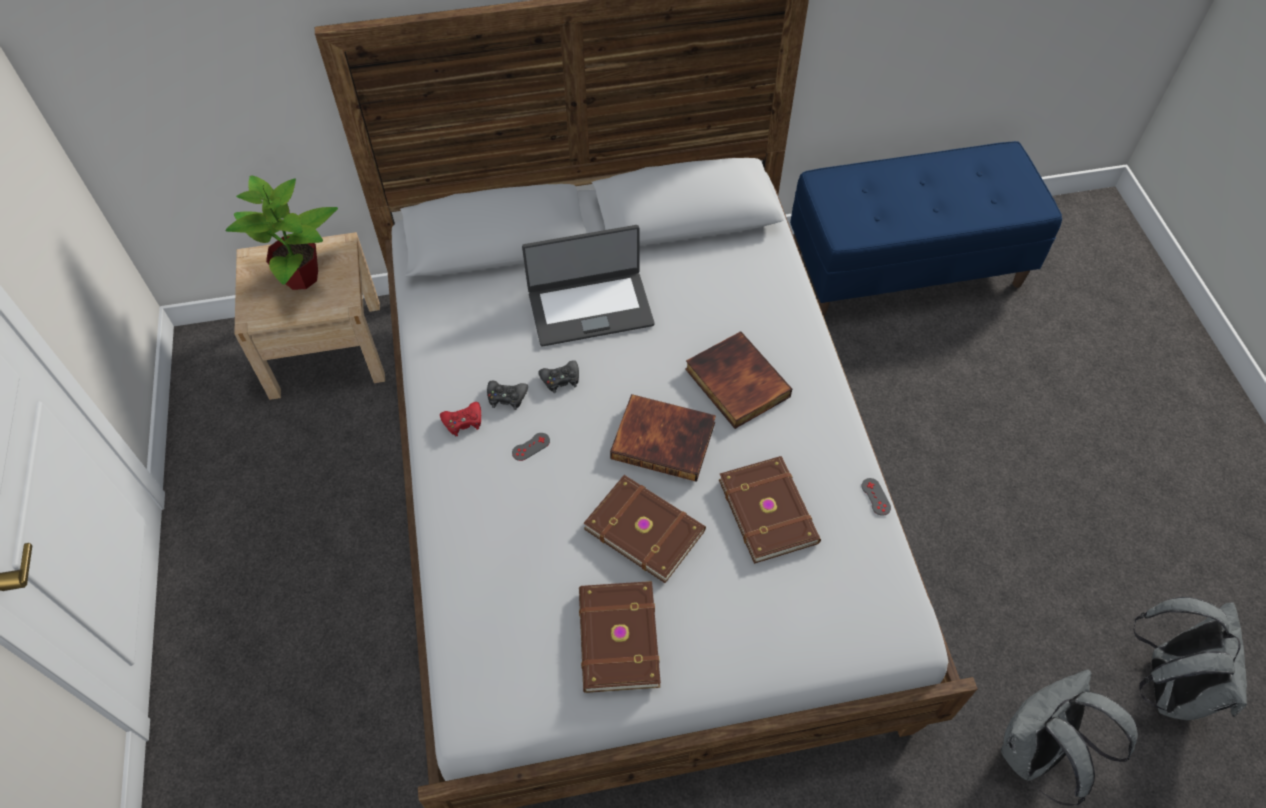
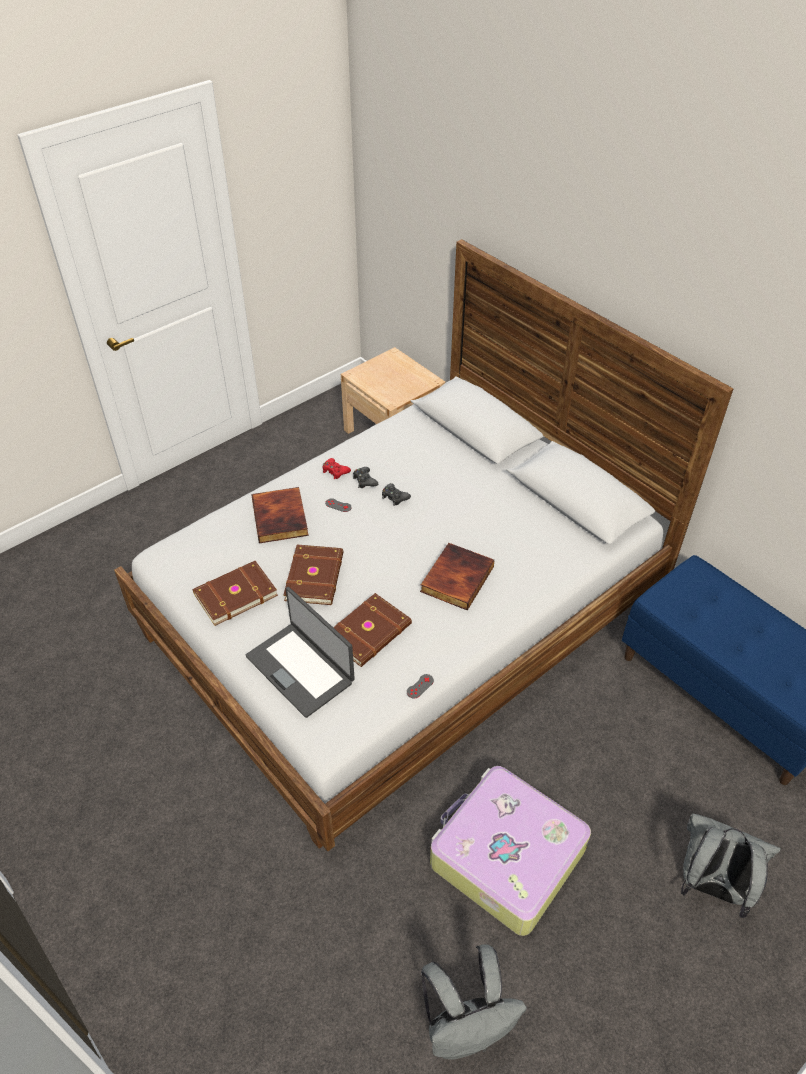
camera: 60 degrees right, 10 degrees down
potted plant [226,175,338,290] -> none
laptop [522,225,655,347] -> laptop moved to [246,587,355,718]
book [610,394,716,482] -> book moved to [251,487,309,543]
grey backpack [1001,669,1138,806] -> grey backpack moved to [681,814,781,918]
none -> suitcase [430,766,591,936]

